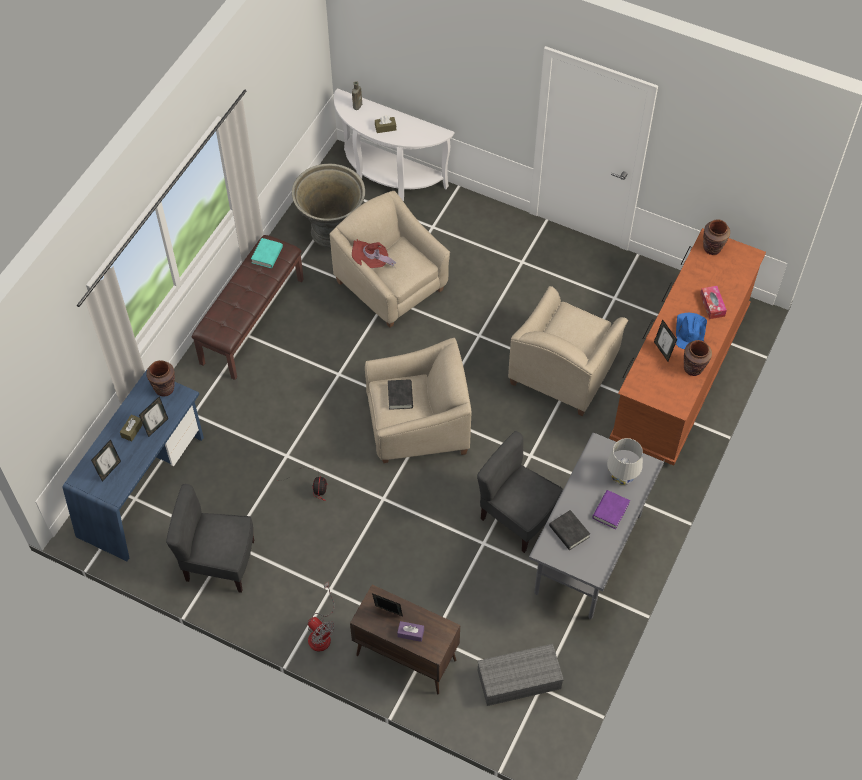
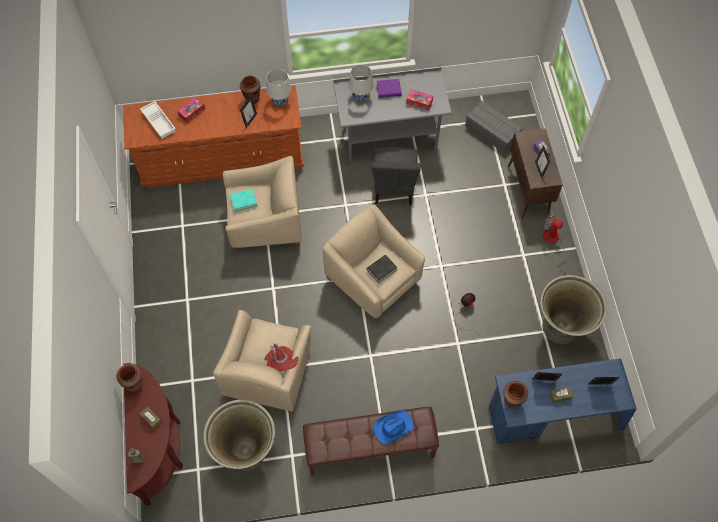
camera: 125 degrees left, 5 degrees up
grey chair [166,484,254,593] -> grey planter [540,275,607,344]
turquoise book [251,238,283,268] -> turquoise book moved to [230,189,257,212]
fan [308,582,335,652] -> fan turned 75 degrees counterclockwise [543,211,567,266]
white console table [334,88,454,201] -> brown console table [124,363,183,506]
black book [549,510,590,550] -> tissue box [406,90,433,110]
blue hat [676,313,707,349] -> blue hat moved to [374,410,414,444]
brown vase [703,219,730,255] -> brown vase moved to [116,364,143,392]
none -> white tray [140,101,176,139]
none -> white table lamp [266,69,291,106]

